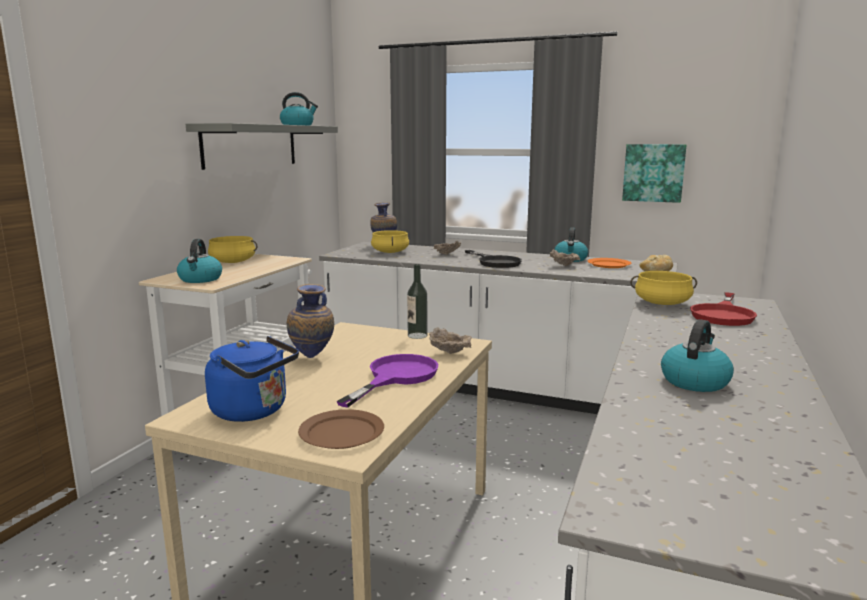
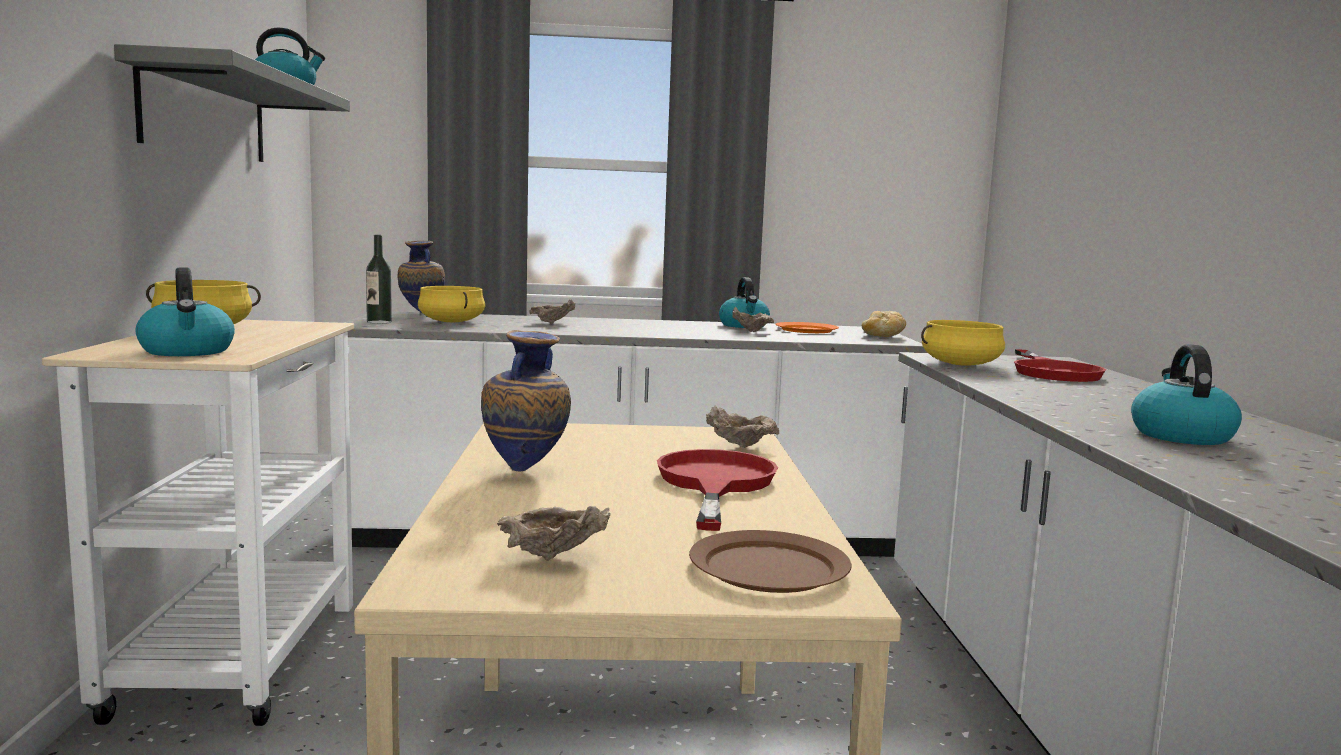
camera: 25 degrees left, 5 degrees down
blue kettle [205,336,299,422] -> beige bowl [497,506,611,561]
purple frying pan [337,354,438,408] -> red frying pan [657,449,778,531]
bottle [407,264,427,339] -> bottle moved to [366,235,392,324]
black frying pan [465,250,522,268] -> none
picture [622,144,687,203] -> none

